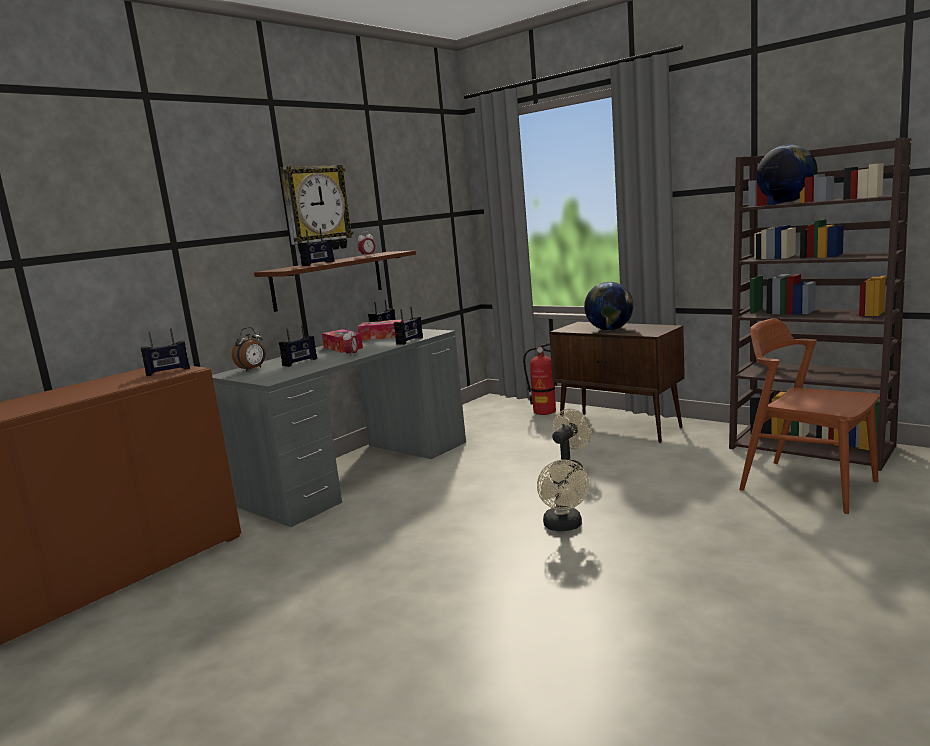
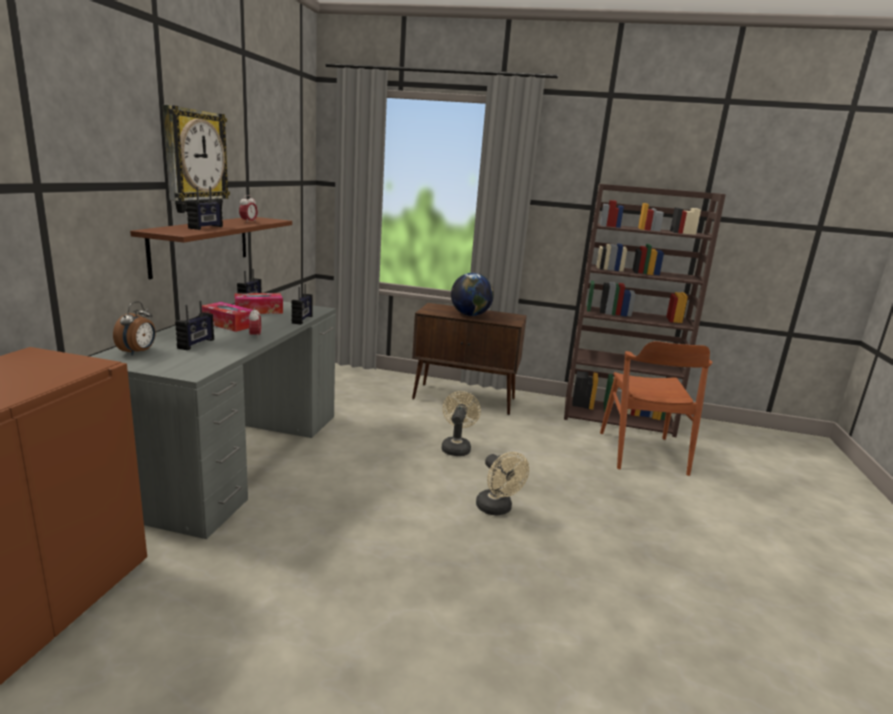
camera: 30 degrees left, 5 degrees up
radio [141,328,190,376] -> none
fire extinguisher [523,343,556,415] -> none
brown chair [739,318,879,514] -> brown chair turned 105 degrees counterclockwise [600,341,712,476]
globe [756,144,818,203] -> none

